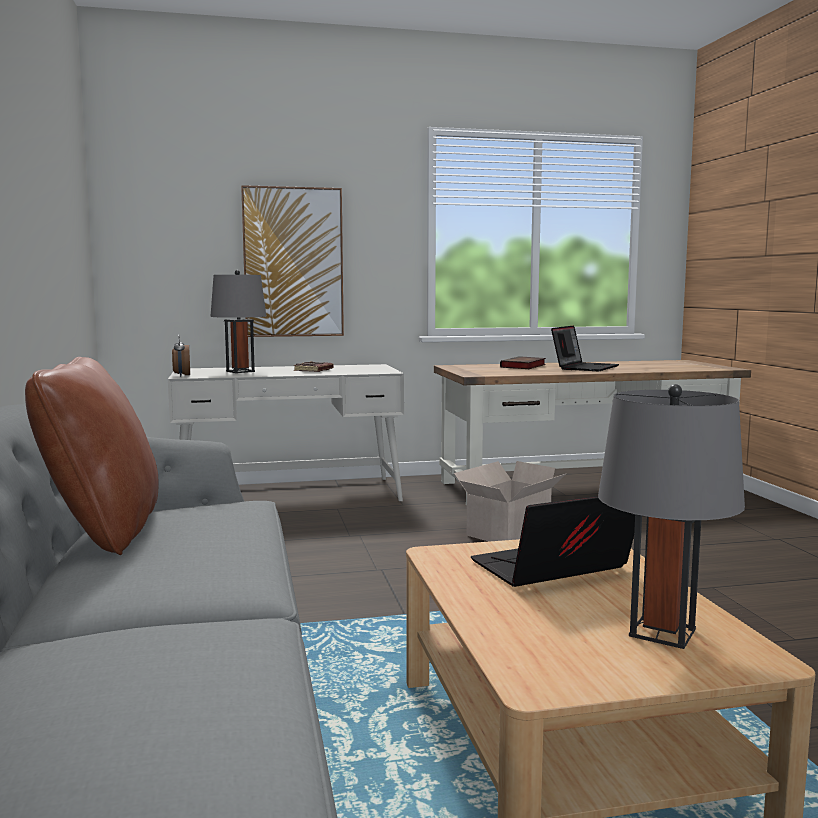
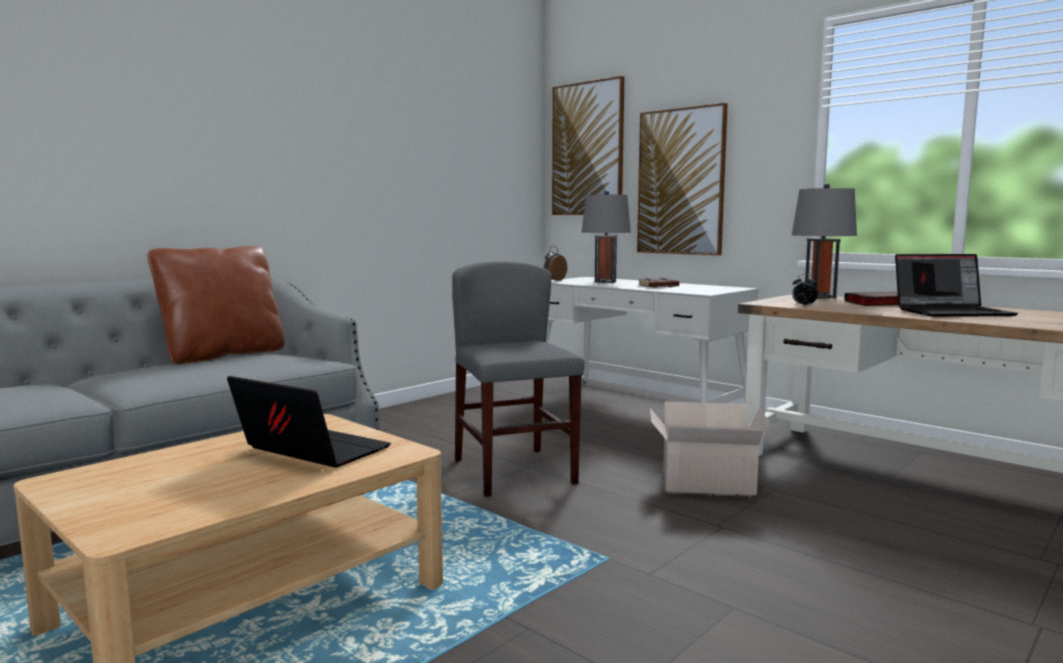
camera: 55 degrees right, 0 degrees up
grey table lamp [598,384,745,649] -> grey table lamp moved to [792,183,857,298]
none -> grey chair [452,262,584,497]
none -> picture [552,76,625,215]
none -> alarm clock [792,274,818,307]

